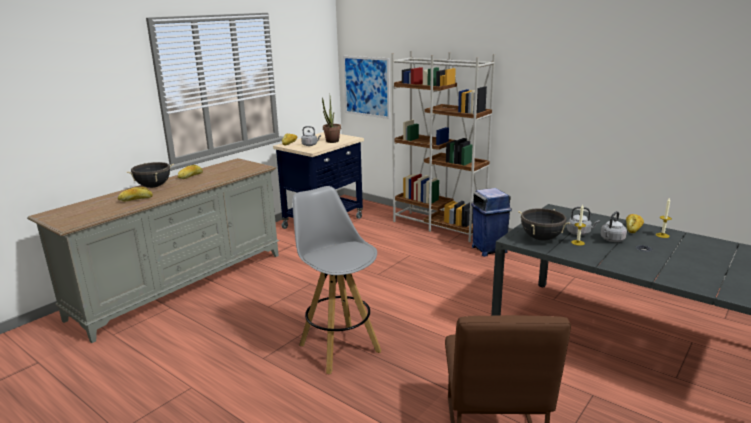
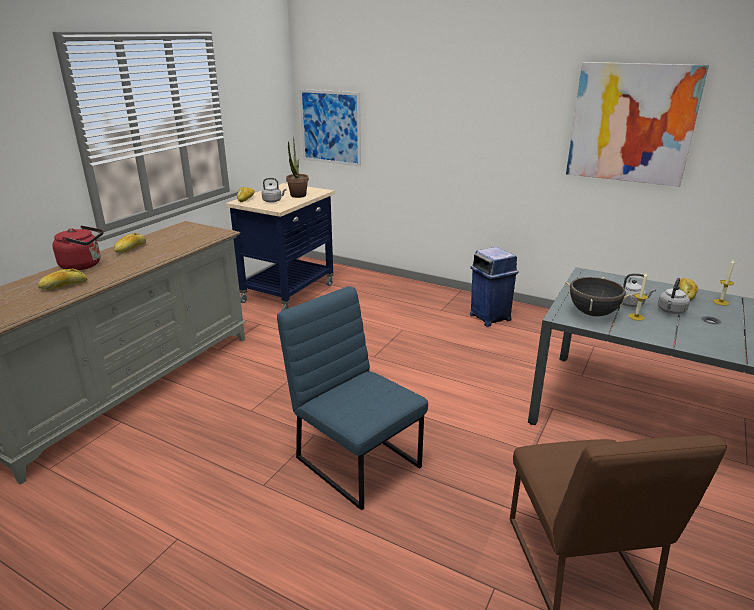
camera: 10 degrees left, 5 degrees up
black cooking pot [127,162,174,188] -> red kettle [52,226,103,270]
grey stool [292,186,381,374] -> blue chair [277,286,428,510]
brown bookcase [391,51,495,243] -> none
none -> picture [566,62,709,187]

